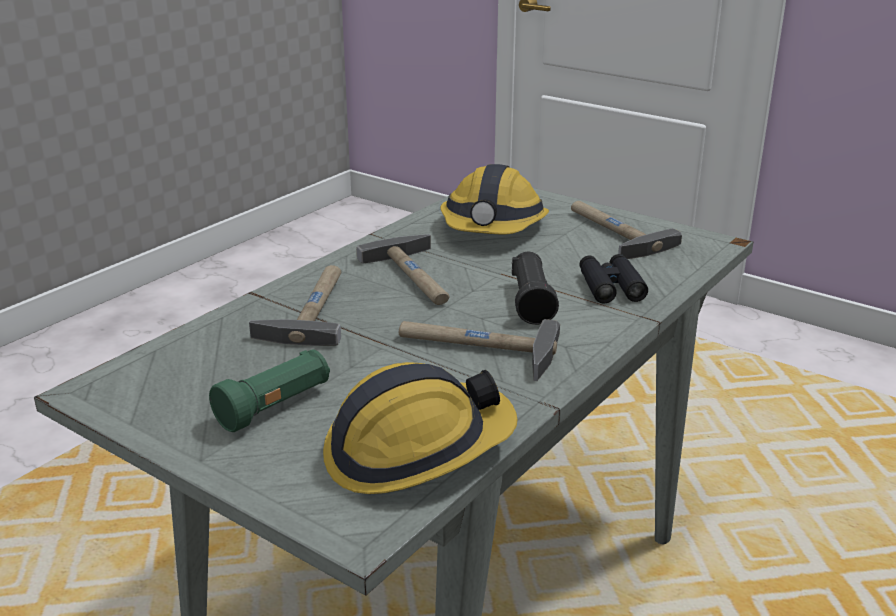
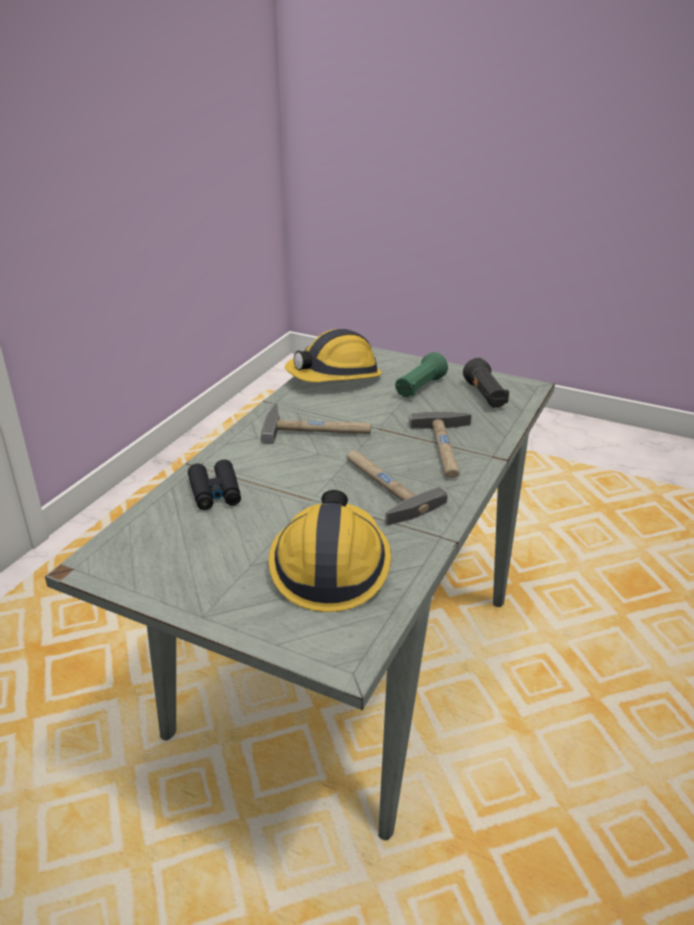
camera: 170 degrees right, 5 degrees up
black flashlight [511,252,559,325] -> black flashlight moved to [463,358,509,408]
hammer [571,201,682,259] -> none

